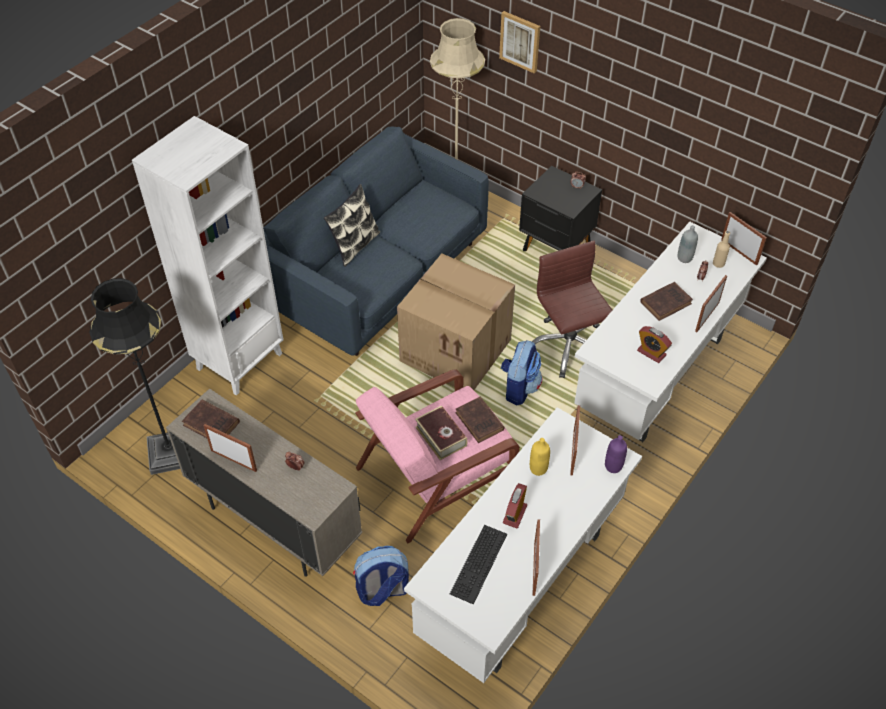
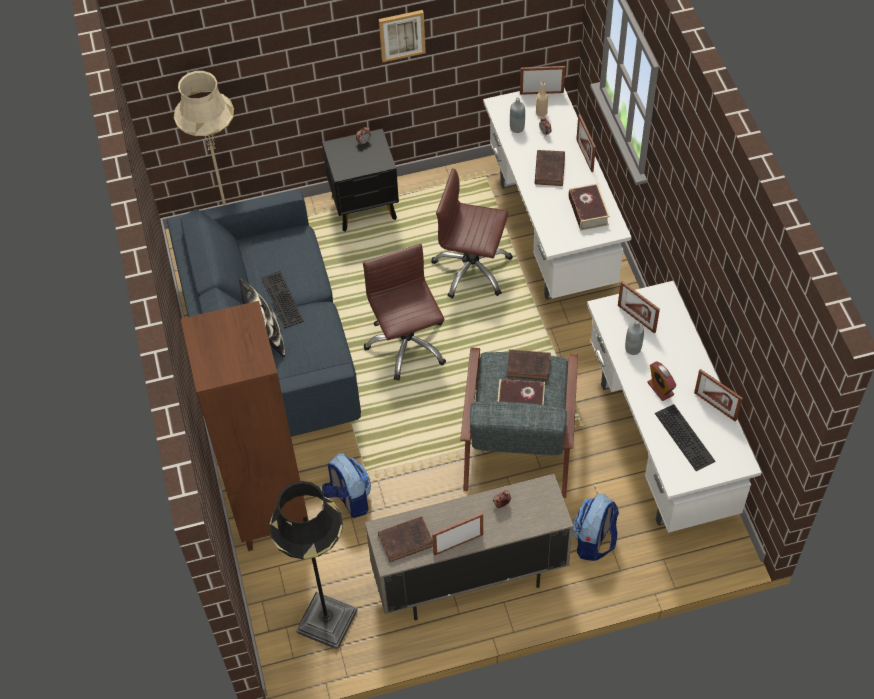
camera: 50 degrees left, 5 degrees up
white bookcase [132,116,284,396] -> brown bookcase [181,301,309,551]
pink armchair [355,369,520,544] -> grey armchair [460,348,578,498]
cardboard box [397,254,515,390] -> brown office chair [363,244,446,381]
picture [499,11,540,74] -> picture moved to [379,10,426,62]
backpack [501,340,542,405] -> backpack moved to [322,453,371,518]
yellow bottle [530,438,550,476] -> grey bottle [625,320,644,355]
purple bottle [605,435,627,473] -> none
alarm clock [637,326,672,363] -> book [568,184,610,231]
none -> keyboard [261,271,304,328]

